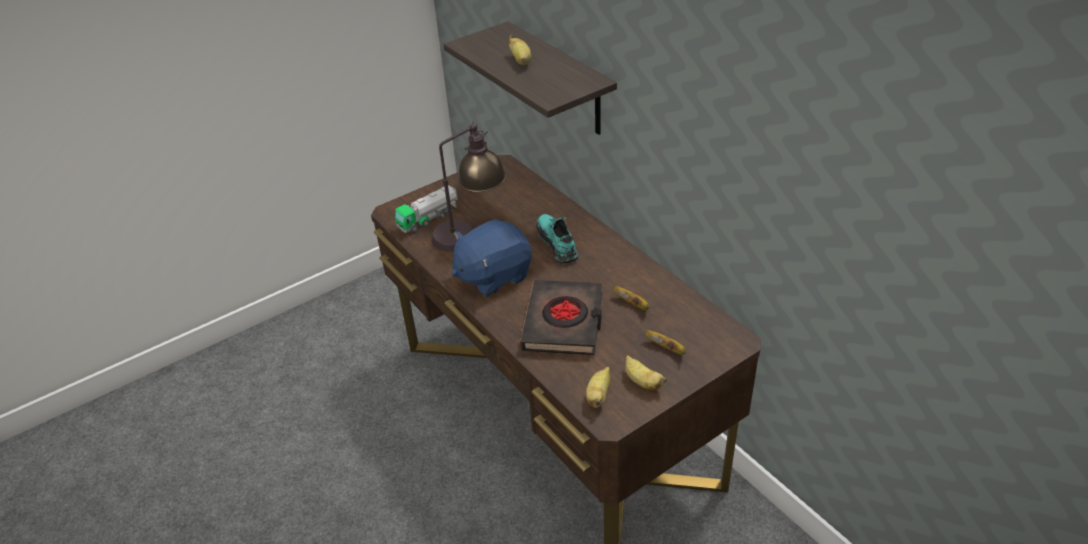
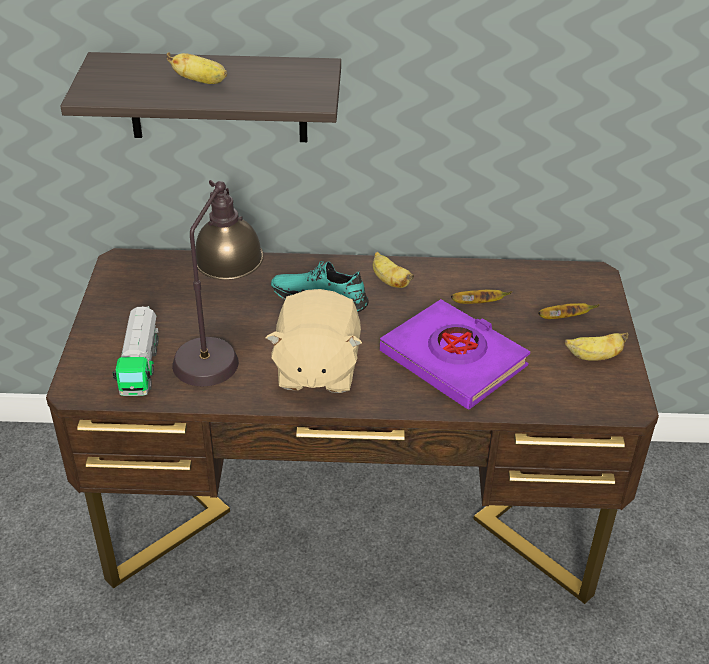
camera: 55 degrees left, 0 degrees up
blue plush toy [452,219,532,297] -> beige plush toy [266,289,362,393]
black book [520,280,602,355] -> purple book [380,299,530,410]
banana [586,367,610,408] -> banana moved to [373,252,414,288]

